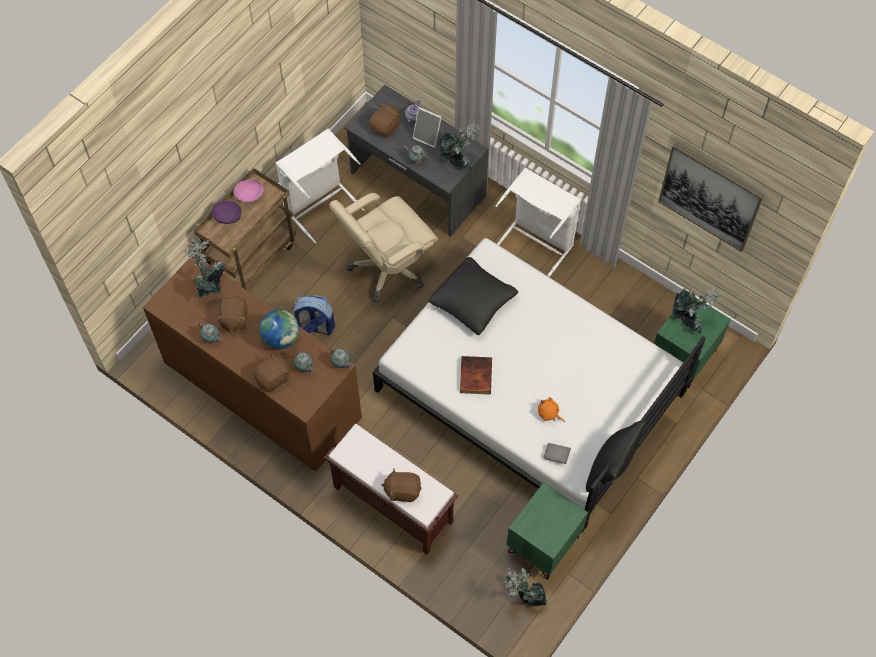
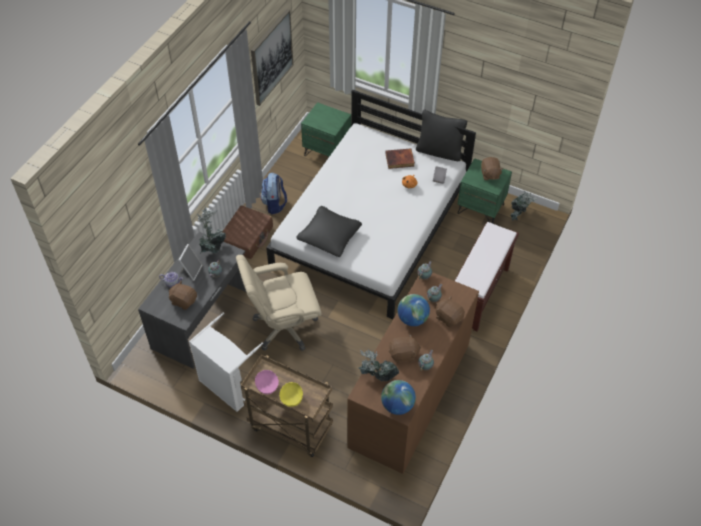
camera: 100 degrees left, 10 degrees down
purple bowl [212,200,242,224] -> yellow bowl [279,382,303,407]
backpack [292,295,335,335] -> backpack moved to [260,173,287,214]
beige office chair [329,193,438,302] -> beige office chair turned 120 degrees clockwise [236,255,322,351]
brown plush toy [382,468,422,502] -> brown plush toy moved to [481,157,503,180]
book [460,356,492,394] -> book moved to [385,148,415,169]
white laundry basket [495,168,581,277] -> brown suitcase [222,206,273,259]
potted plant [672,288,721,334] -> none
none -> globe [381,380,416,415]

